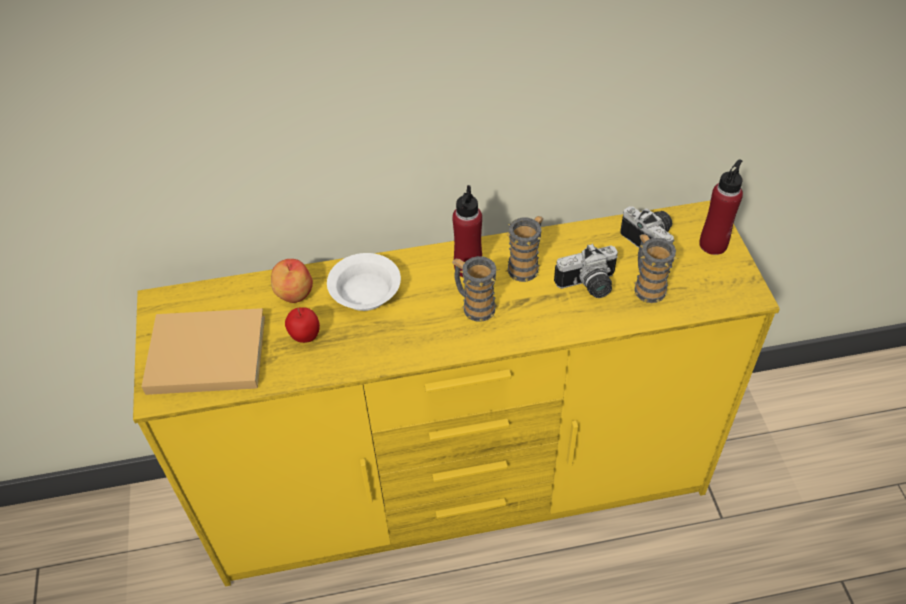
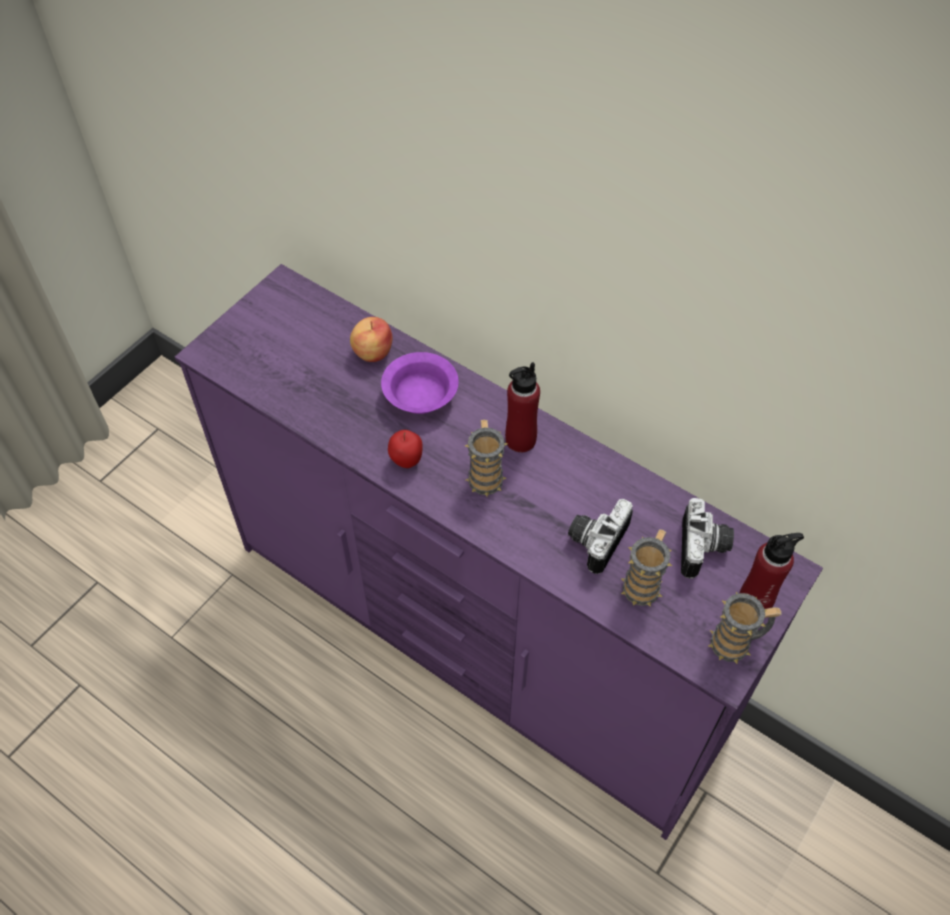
camera: 45 degrees right, 5 degrees up
yellow dresser [133,200,780,587] -> purple dresser [175,264,823,840]
beige book [141,308,265,395] -> none
apple [285,307,320,343] -> apple moved to [388,430,423,468]
white bowl [327,253,401,311] -> purple bowl [381,352,459,414]
mug [506,216,544,282] -> mug moved to [709,592,782,664]
camera [554,243,618,298] -> camera turned 90 degrees clockwise [568,499,633,574]

